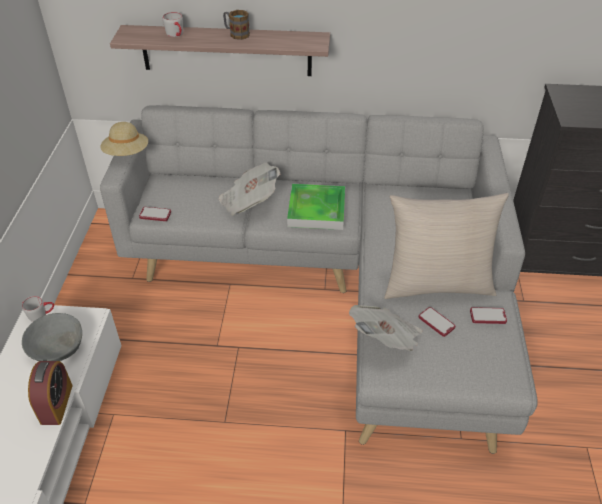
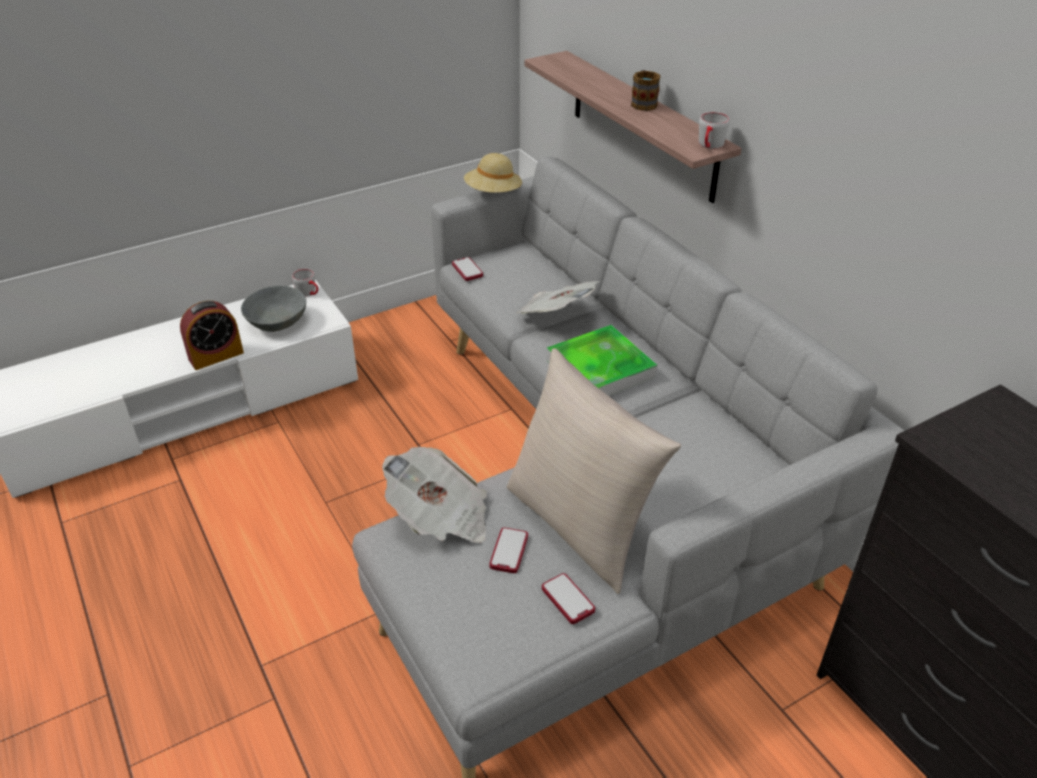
camera: 55 degrees right, 5 degrees down
grey mug [163,12,183,37] -> grey mug moved to [699,112,730,149]

